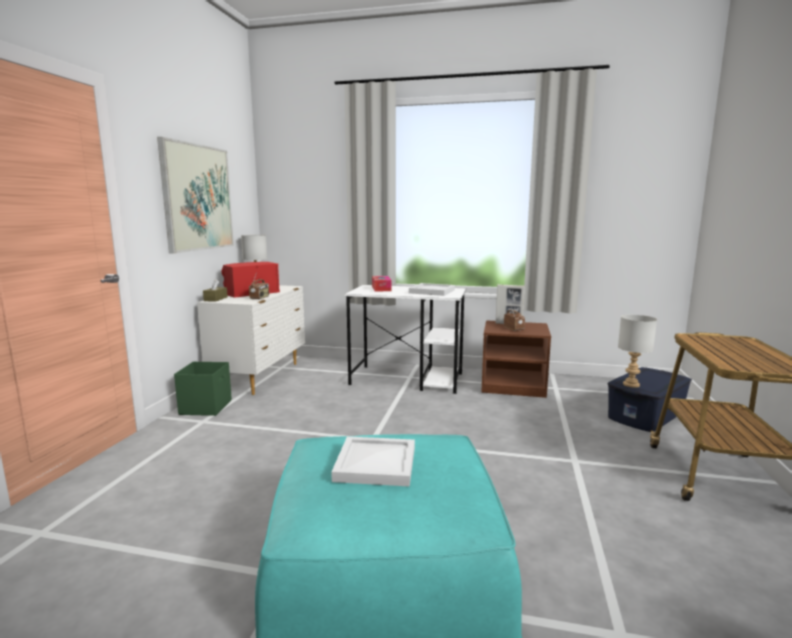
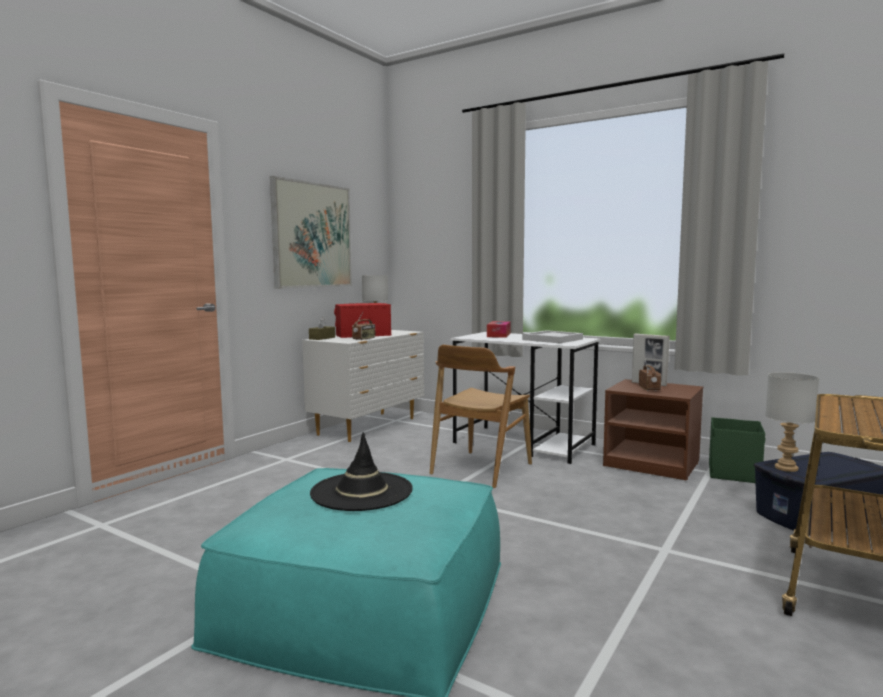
camera: 20 degrees right, 5 degrees down
green storage box [174,362,232,416] -> green storage box moved to [709,417,765,483]
white tray [331,436,415,487] -> black hat [310,432,413,511]
none -> brown chair [430,345,532,488]

